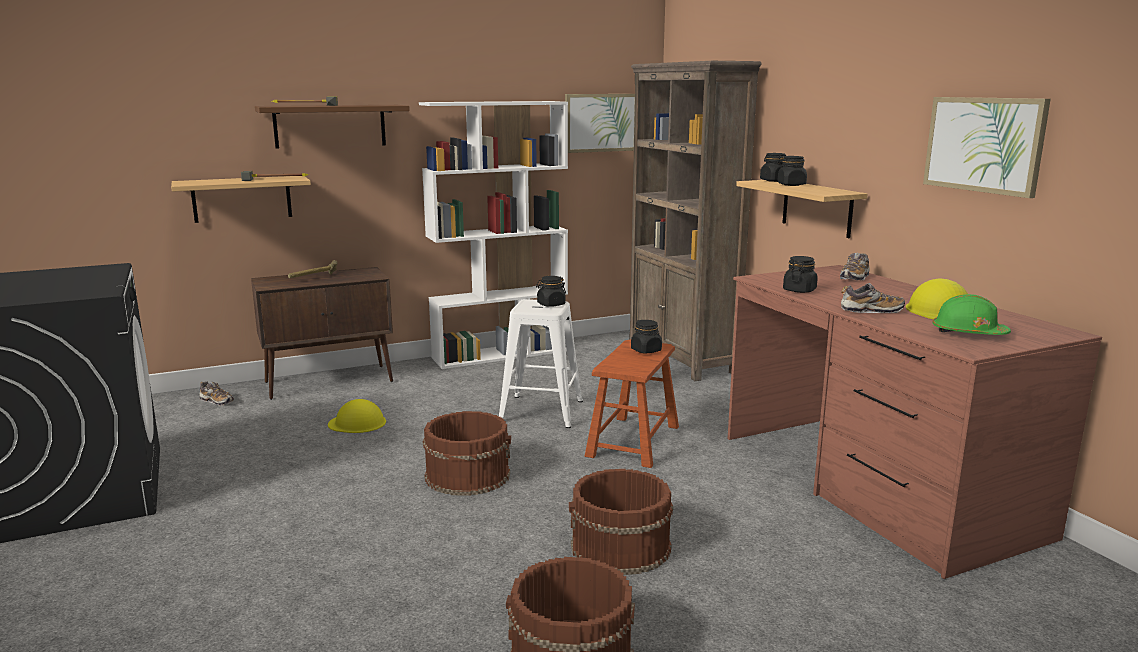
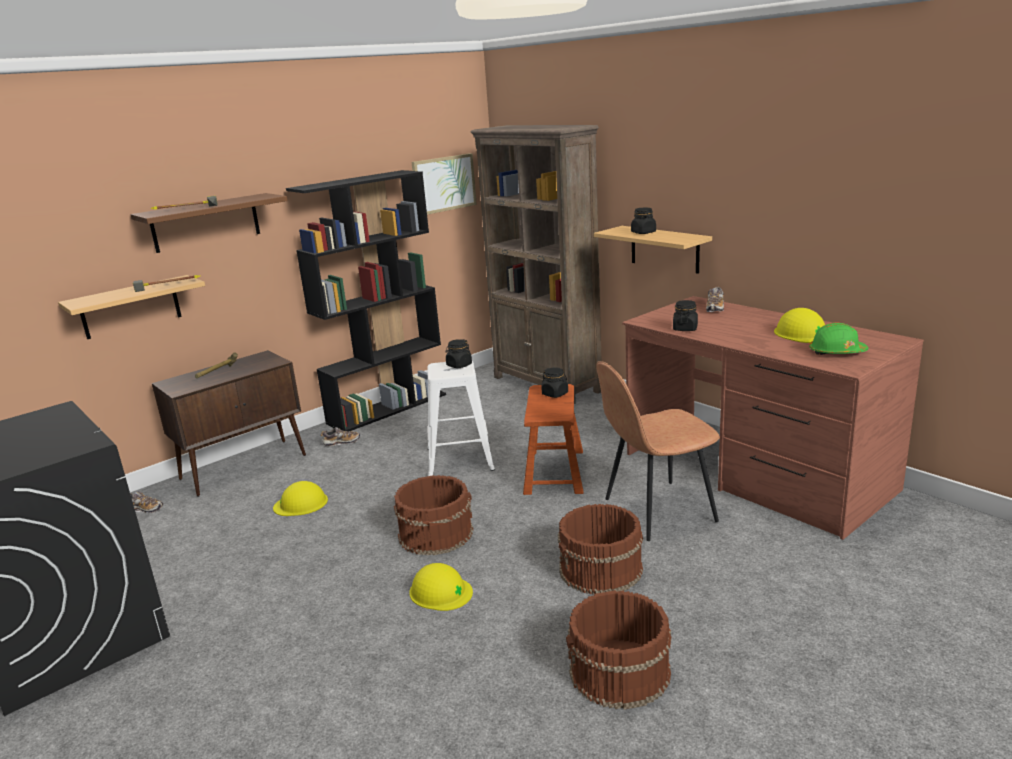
camera: 15 degrees left, 5 degrees up
white bookcase [419,101,568,369] -> black bookcase [286,170,446,432]
black jar [760,153,786,182] -> none
shoe [840,283,905,313] -> shoe moved to [321,427,360,446]
picture [923,97,1051,198] -> none
none -> yellow hard hat [409,563,473,611]
none -> brown chair [596,361,720,541]

